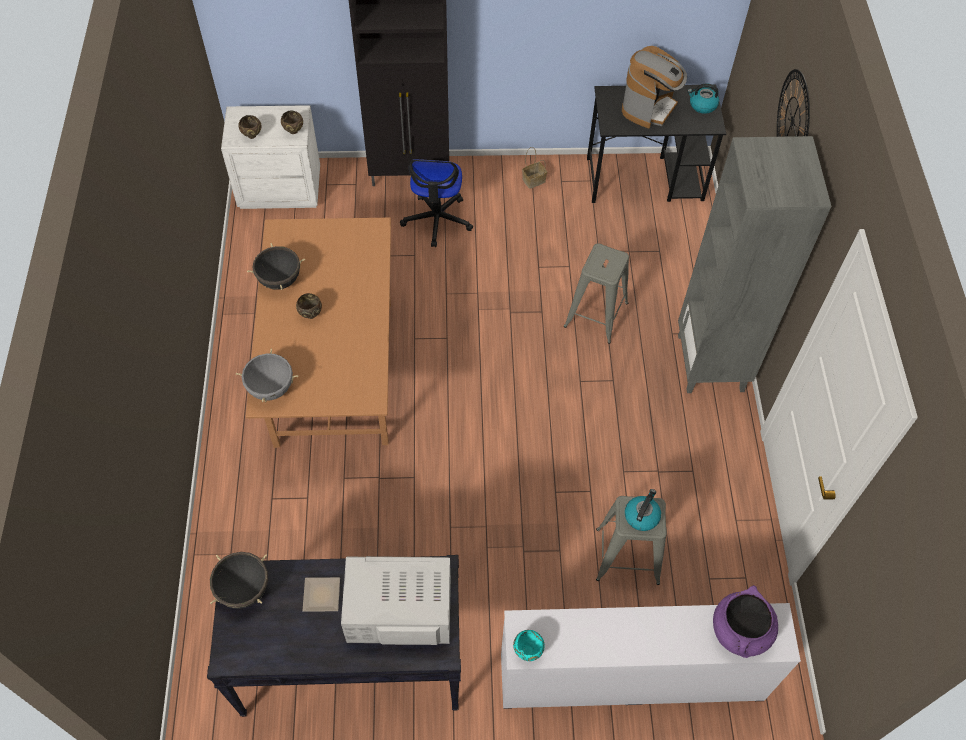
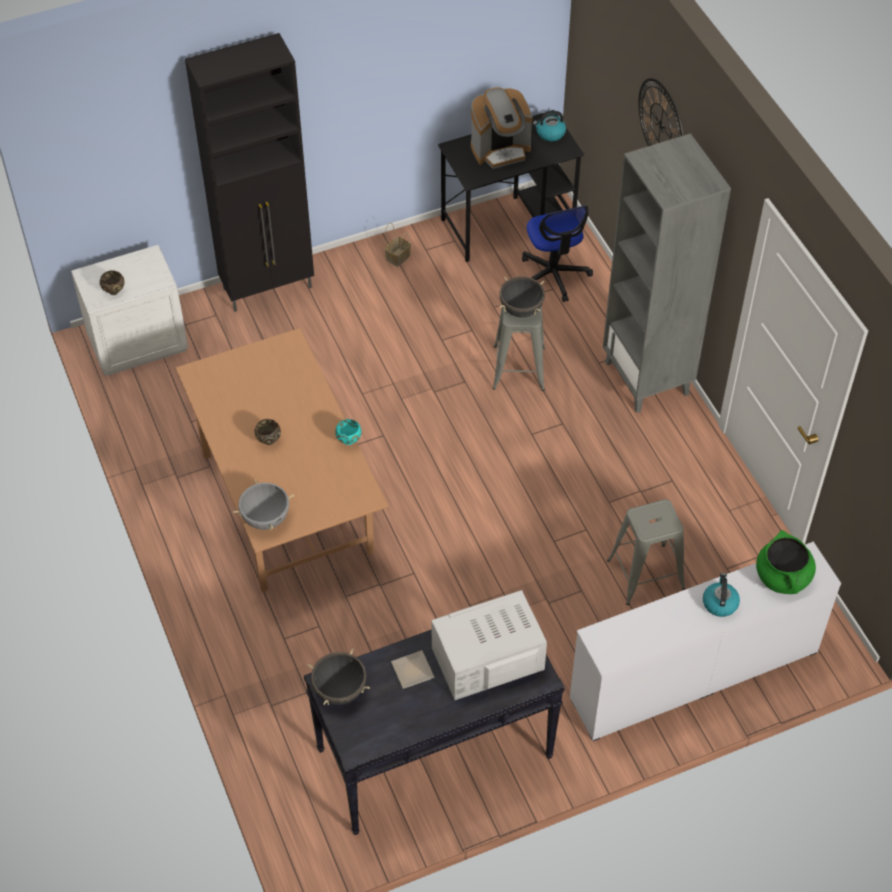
camera: 20 degrees left, 5 degrees down
black cooking pot [247,243,305,290] -> black cooking pot moved to [499,277,545,317]
brown bowl [281,111,303,134] -> none
office chair [400,159,473,247] -> office chair moved to [522,206,593,302]
turquoise bowl [513,630,545,661] -> turquoise bowl moved to [335,419,362,445]
coffee machine [622,46,687,129] -> coffee machine turned 60 degrees clockwise [471,87,533,169]
kettle [625,489,661,531] -> kettle moved to [703,573,740,617]
purple cooking pot [713,585,778,658] -> green cooking pot [756,530,816,594]

